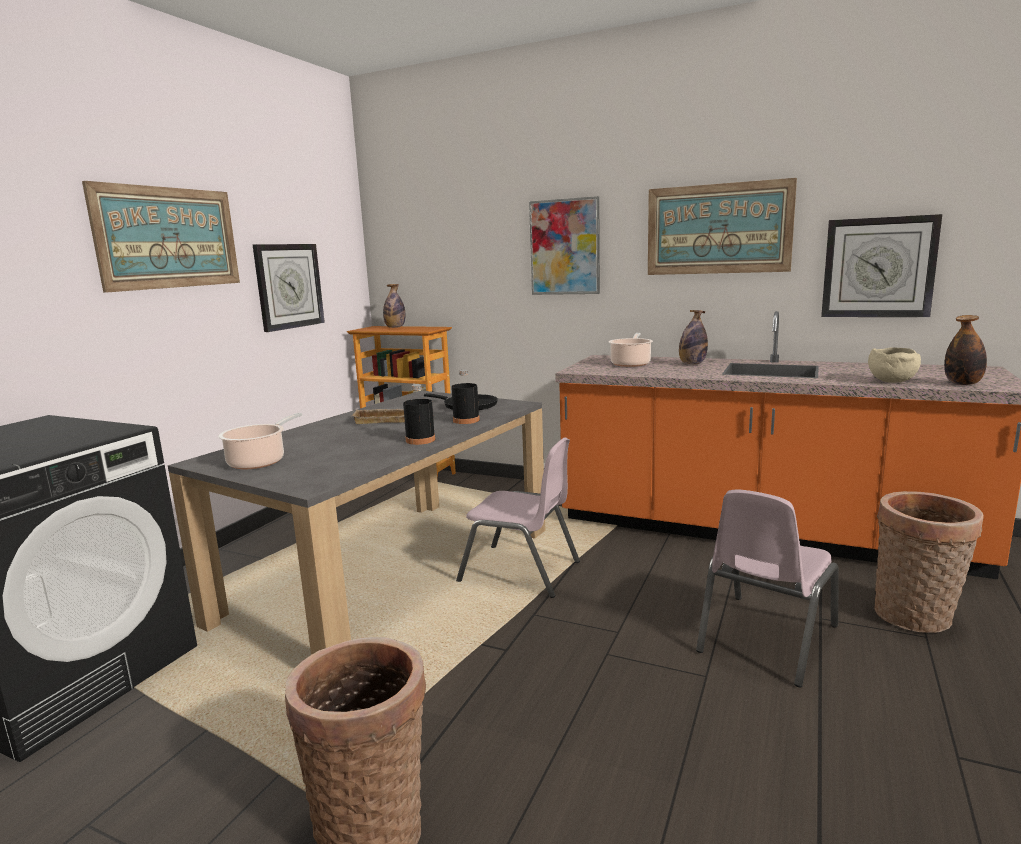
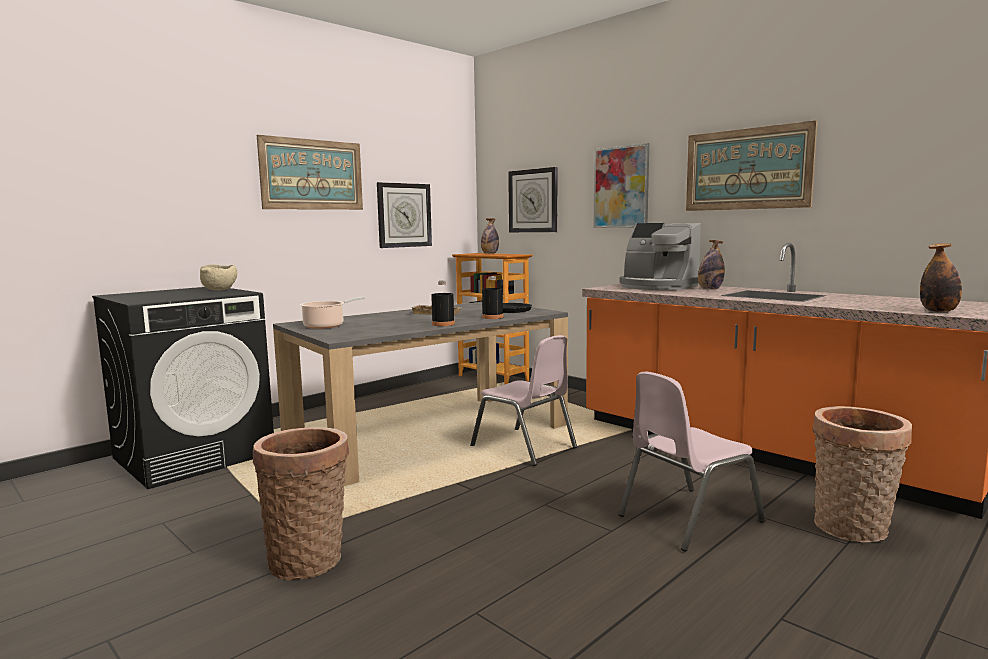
camera: 20 degrees right, 5 degrees down
cooking pot [609,333,653,367] -> coffee machine [619,223,701,290]
wall clock [821,214,942,317] -> wall clock moved to [508,167,557,232]
beige bowl [868,347,921,383] -> beige bowl moved to [200,264,237,291]

